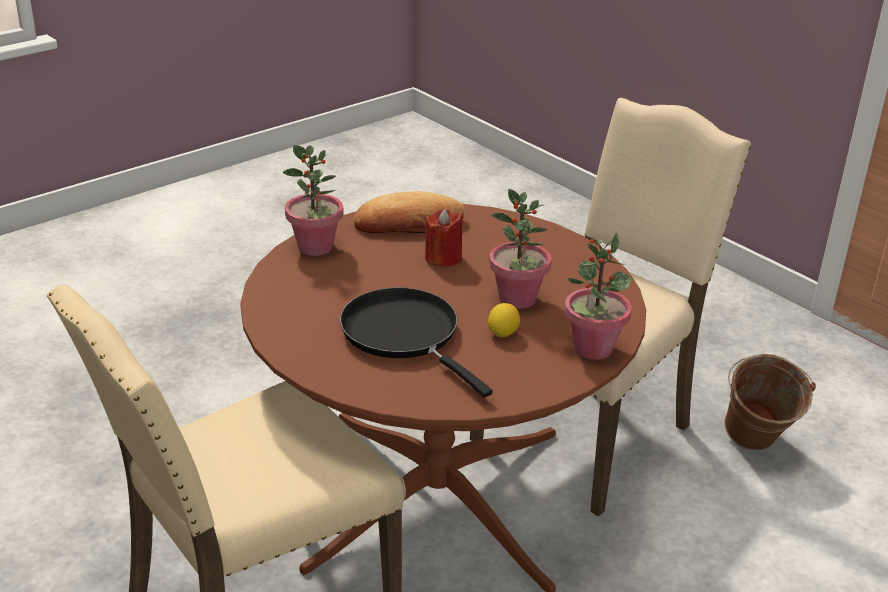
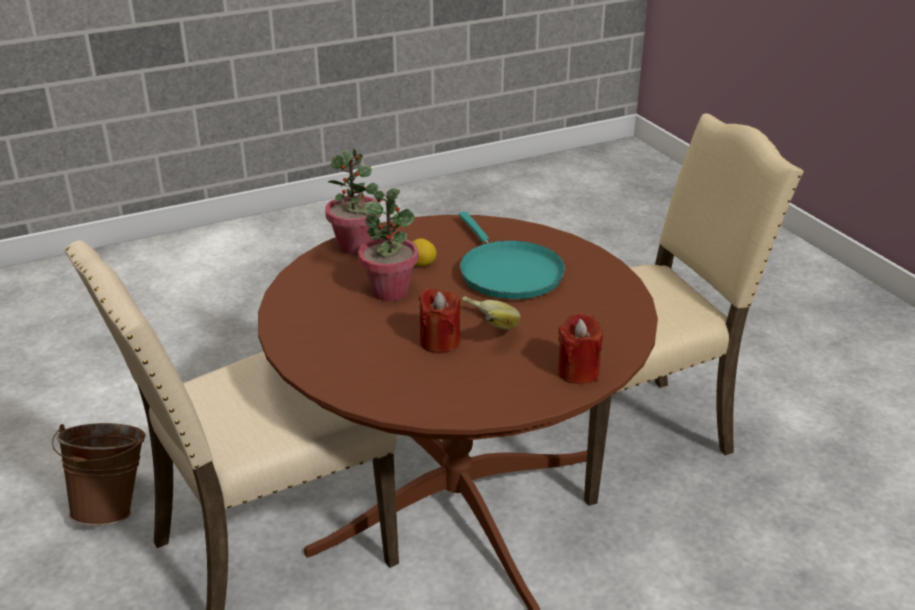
camera: 165 degrees left, 0 degrees up
potted plant [283,145,344,256] -> red candle [558,313,603,384]
black frying pan [340,287,493,397] -> turquoise frying pan [459,211,565,299]
bread [354,192,465,233] -> none
none -> banana [462,296,520,330]

